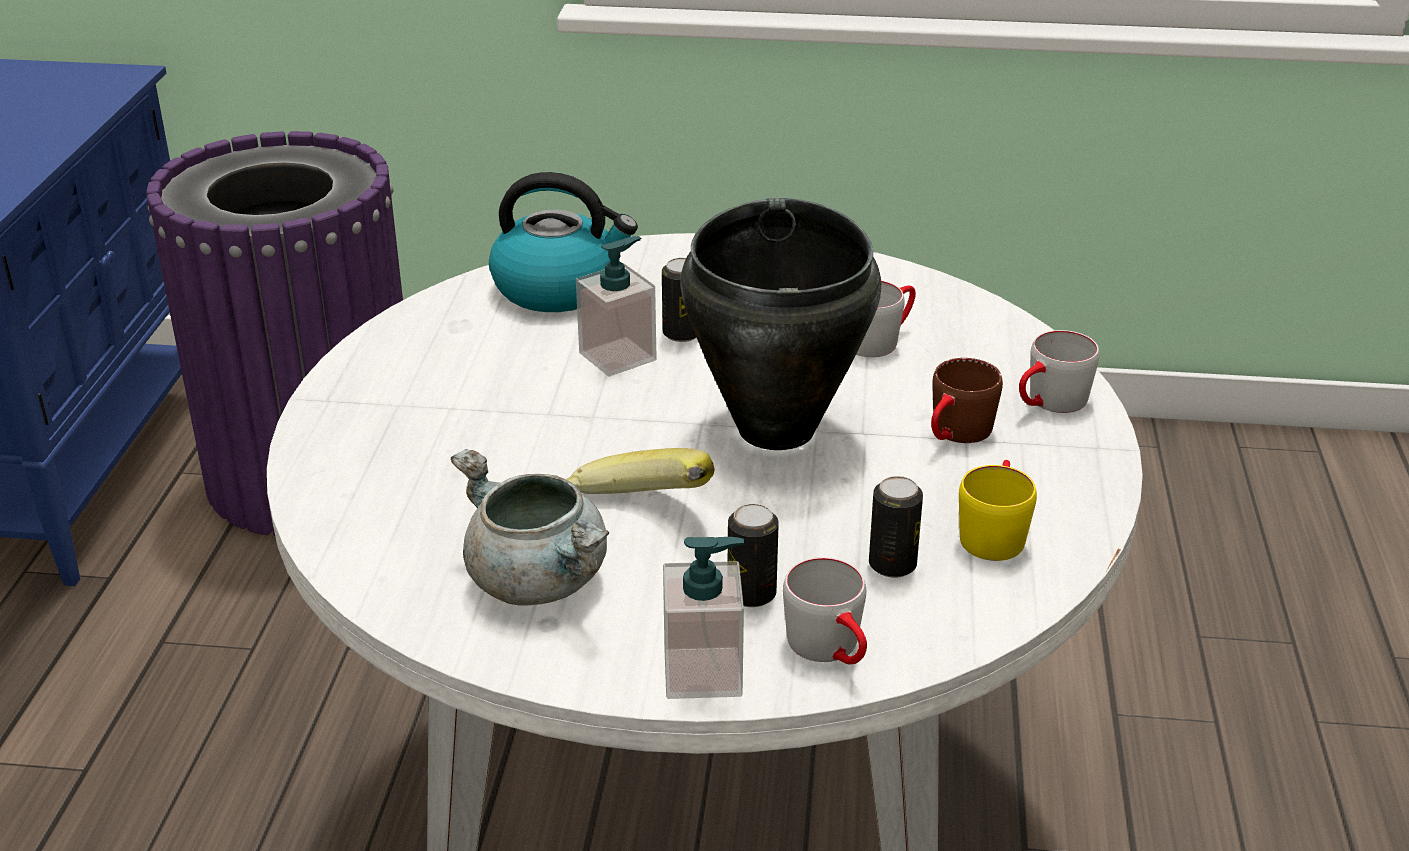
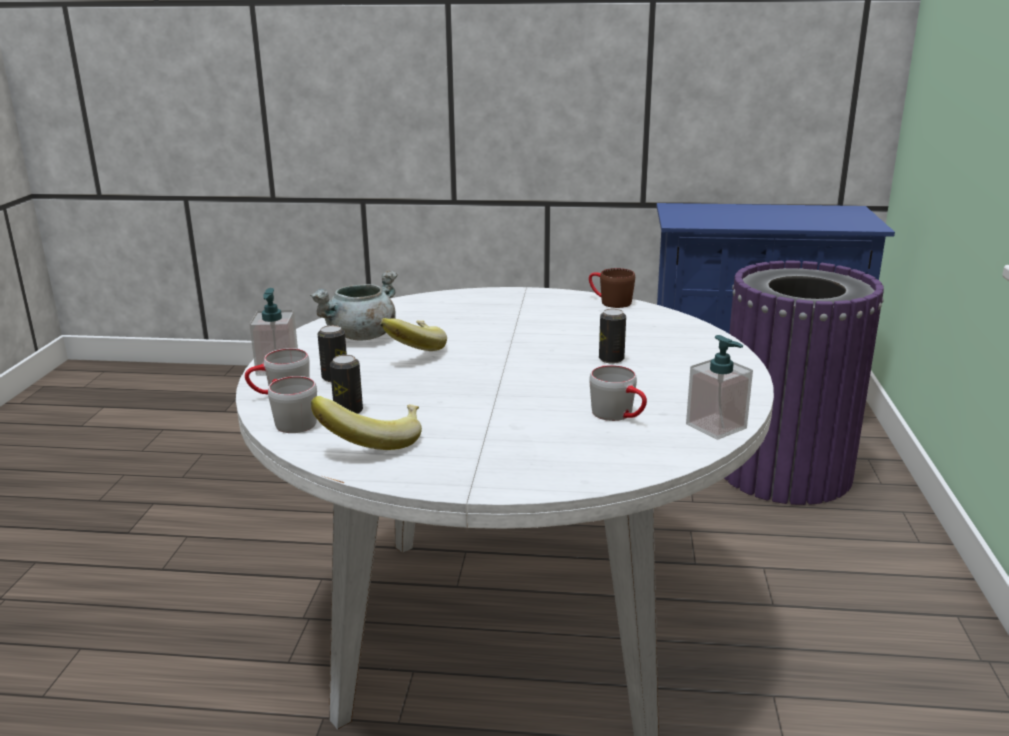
camera: 90 degrees right, 10 degrees down
kettle [489,172,638,312] -> none
soap dispenser [576,236,657,376] -> soap dispenser moved to [686,335,753,440]
black cooking pot [680,198,882,450] -> none
brown mug [931,358,1003,443] -> brown mug moved to [589,268,635,308]
yellow mug [959,460,1037,561] -> banana [311,396,422,450]
grey mug [1019,330,1099,413] -> grey mug moved to [268,376,317,433]

